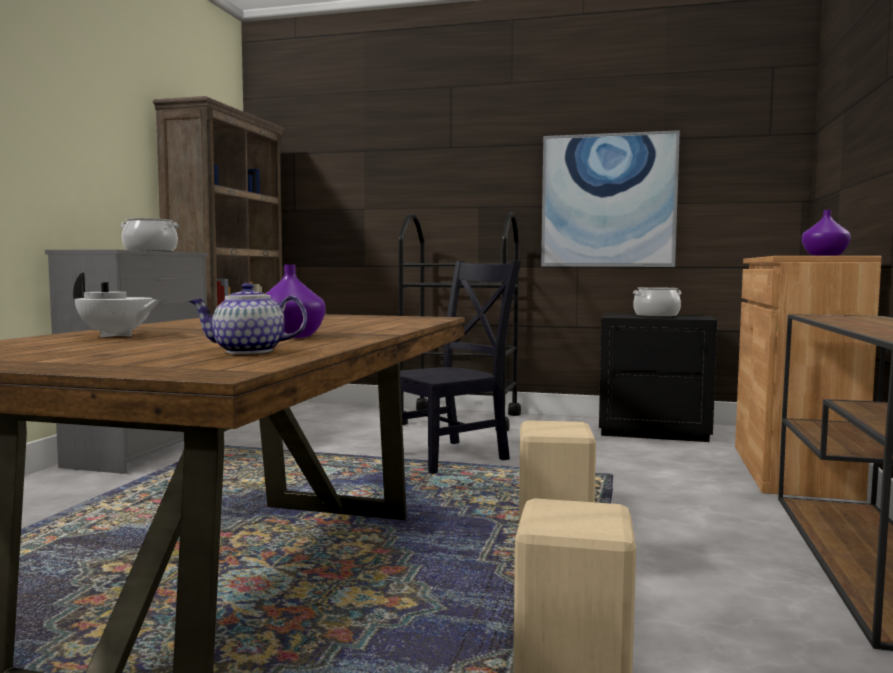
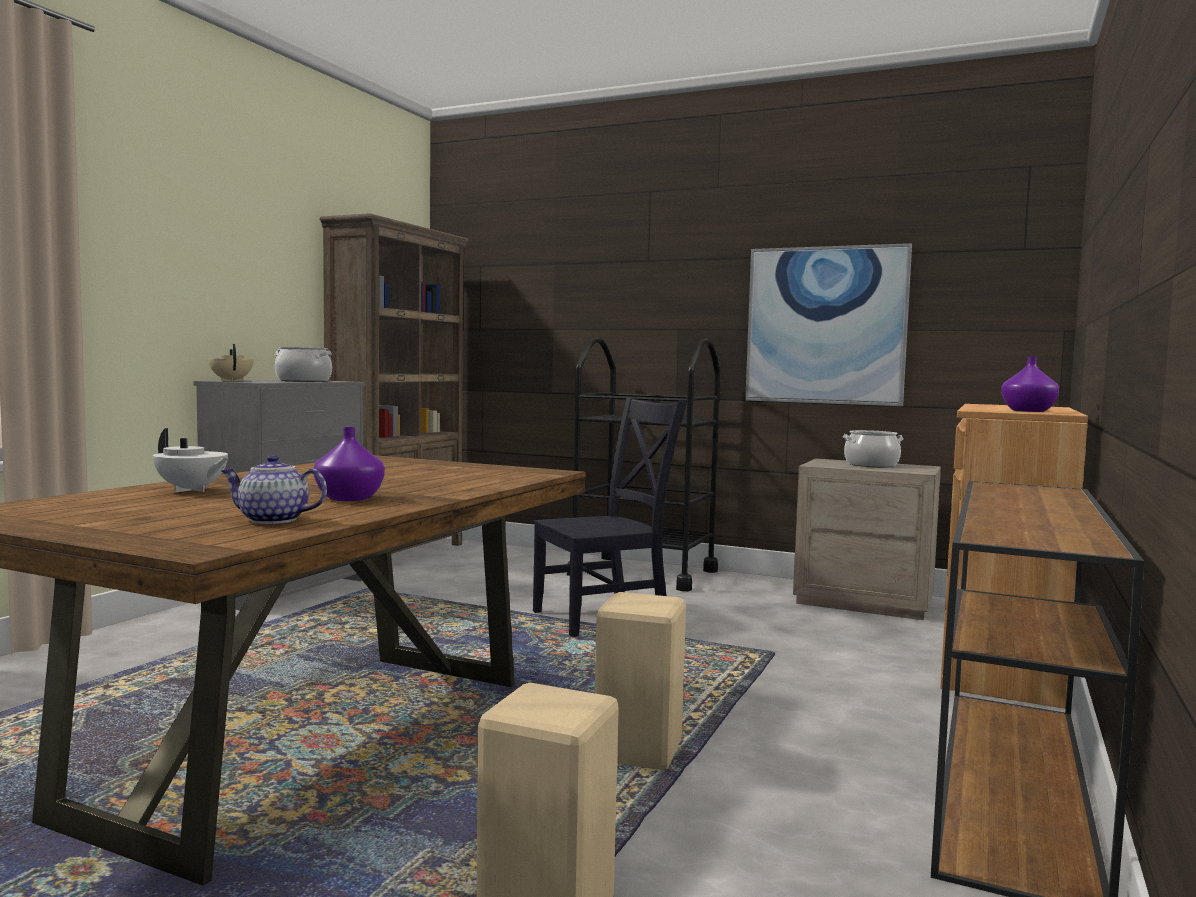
camera: 10 degrees right, 0 degrees up
black nightstand [599,313,718,442] -> beige nightstand [793,458,941,620]
none -> beige teapot [208,344,254,381]

